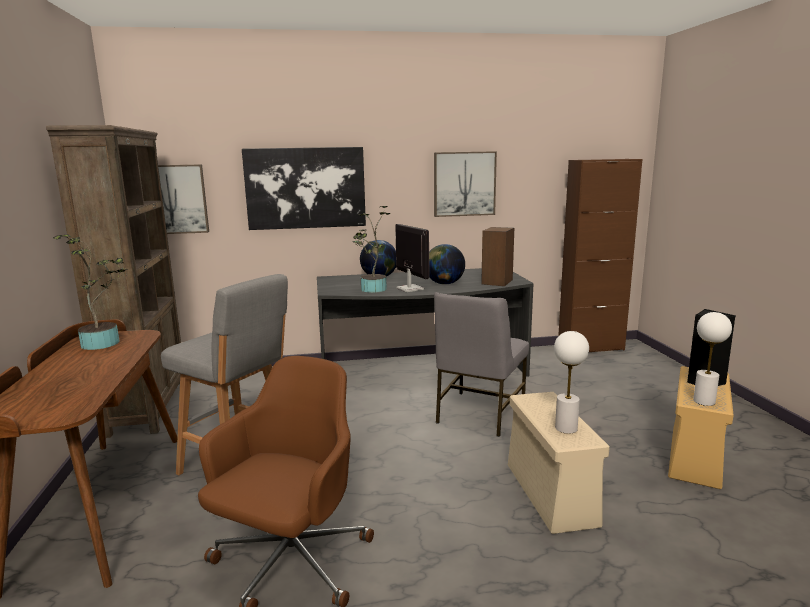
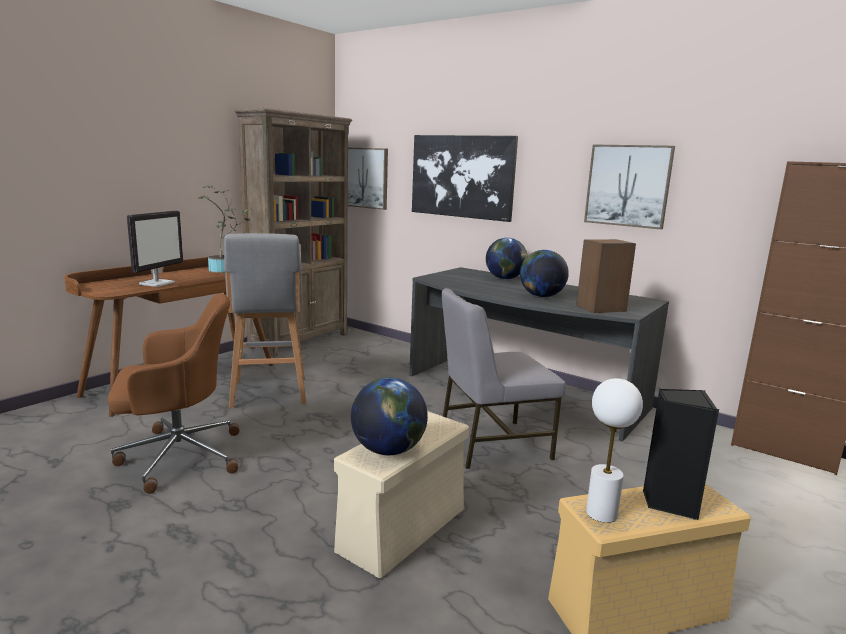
camera: 45 degrees right, 0 degrees up
potted plant [353,206,390,293] -> none
monitor [395,224,429,292] -> monitor moved to [127,210,183,287]
white table lamp [554,331,589,434] -> globe [351,378,428,455]

